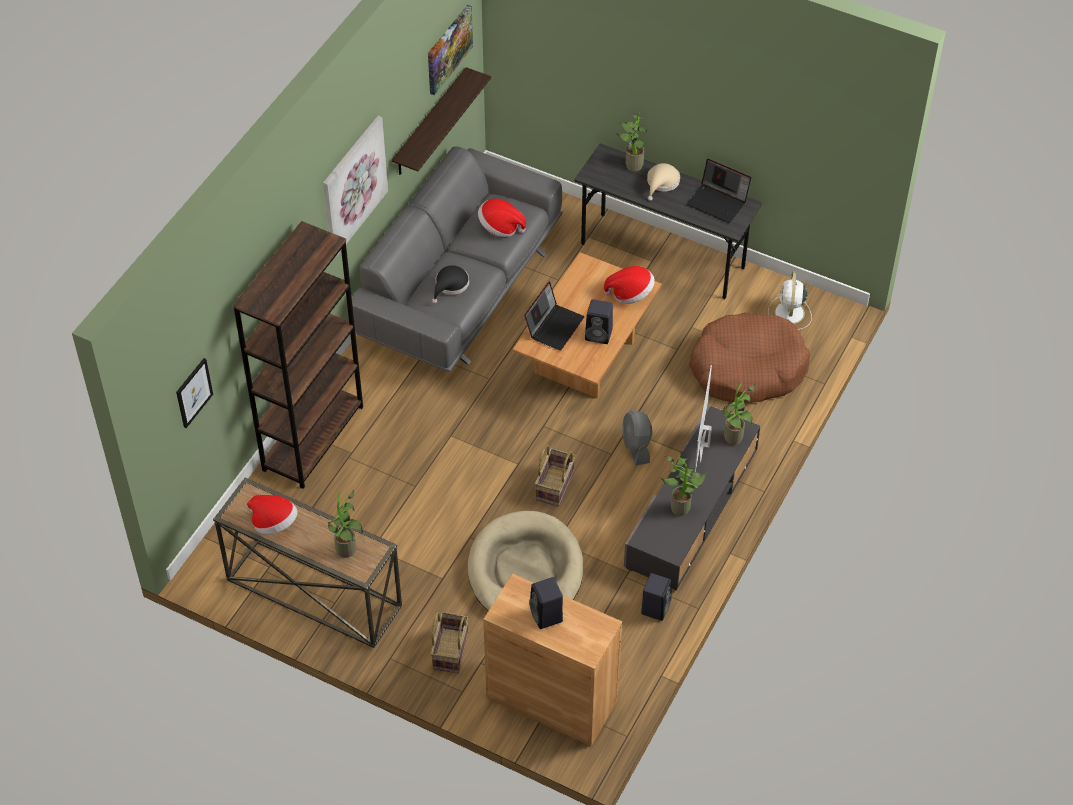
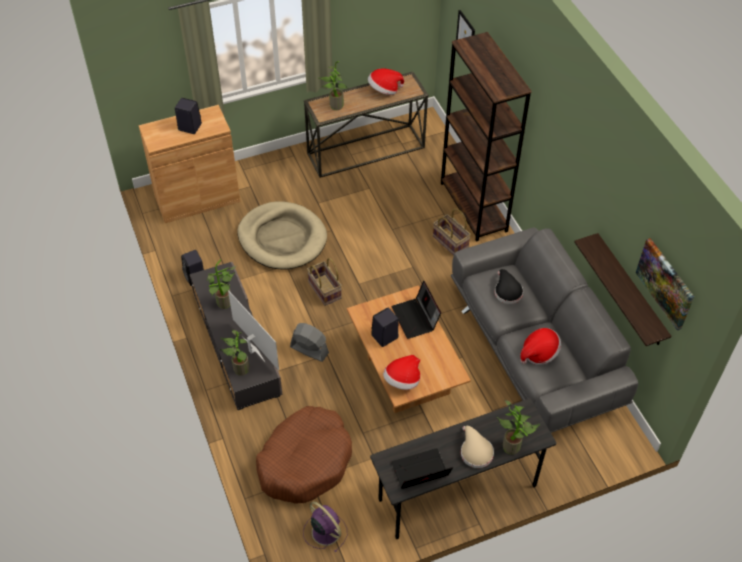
camera: 130 degrees right, 0 degrees up
picture [323,116,388,258] -> none
basket [430,612,469,673] -> basket moved to [433,209,471,255]
white fan [768,271,812,330] -> purple fan [303,502,347,552]

